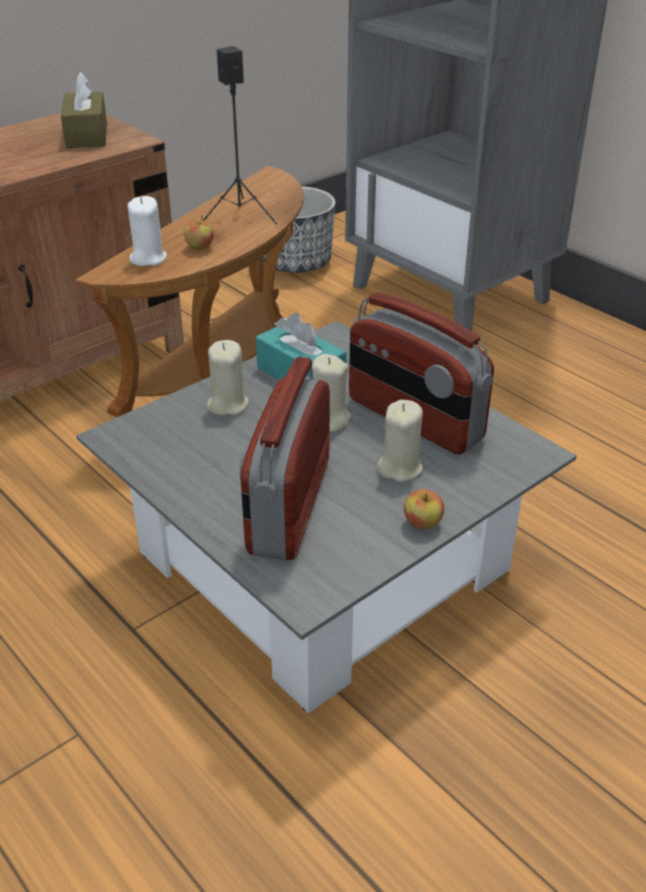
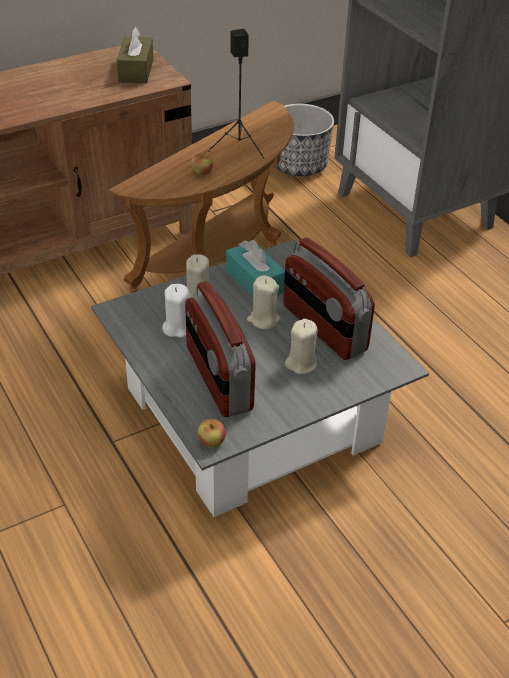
camera: 10 degrees right, 5 degrees up
white candle [127,196,167,266] -> white candle moved to [162,284,189,338]
radio [240,357,330,560] -> radio turned 45 degrees counterclockwise [185,281,256,417]
apple [404,489,444,529] -> apple moved to [198,419,226,447]

